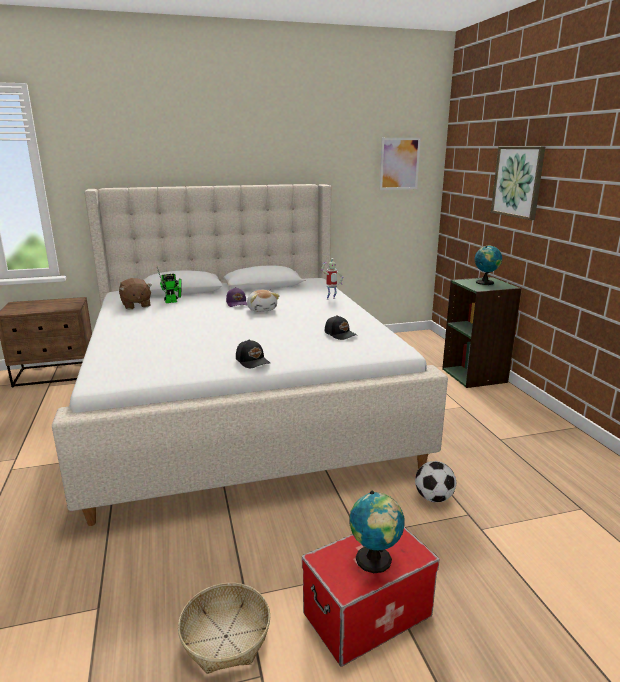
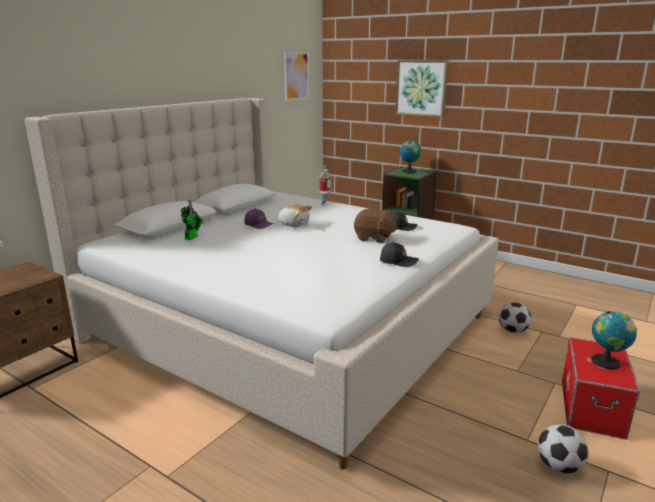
camera: 40 degrees left, 0 degrees up
brown plush toy [119,278,152,310] -> brown plush toy moved to [354,209,398,243]
basket [178,583,270,674] -> football [538,424,589,474]

